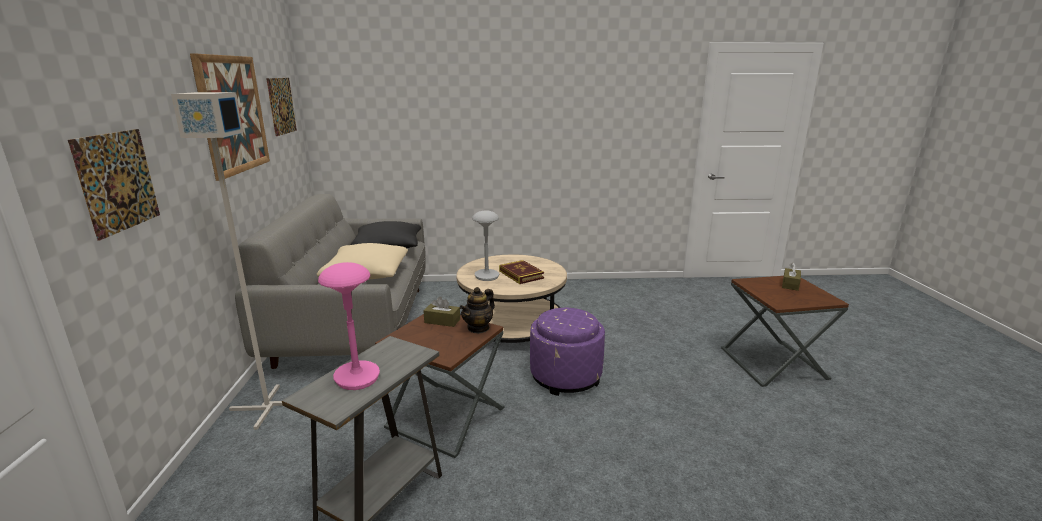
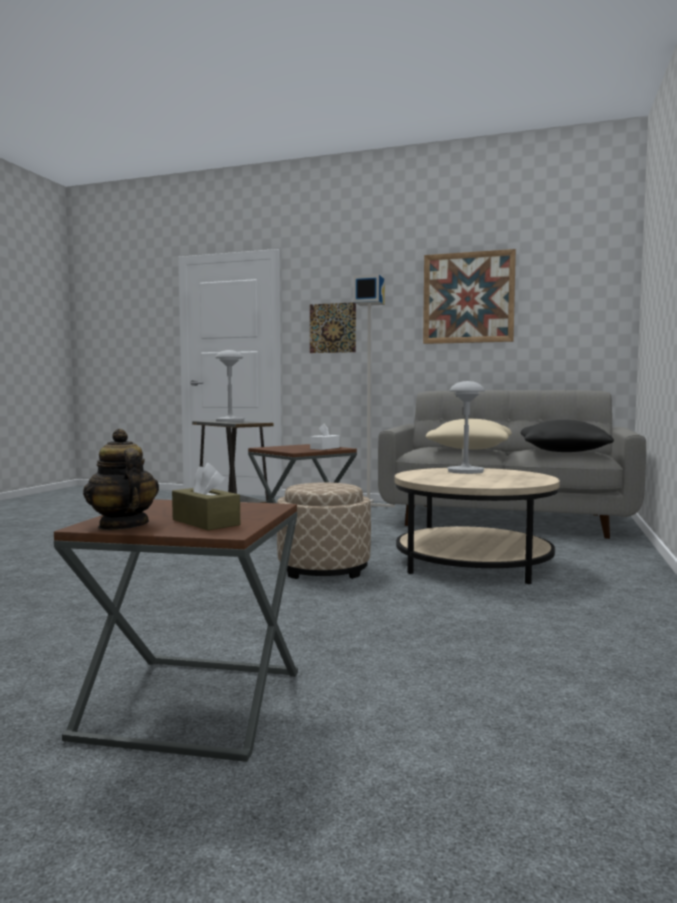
camera: 110 degrees right, 15 degrees down
picture [266,78,297,136] -> none
pink table lamp [318,262,380,390] -> grey table lamp [215,350,245,422]
brown tissue box [423,297,460,327] -> white tissue box [310,424,340,450]
teapot [459,287,495,334] -> teapot moved to [83,429,159,530]
book [499,260,544,284] -> none
purple ottoman [530,308,605,396] -> beige ottoman [277,482,371,579]

